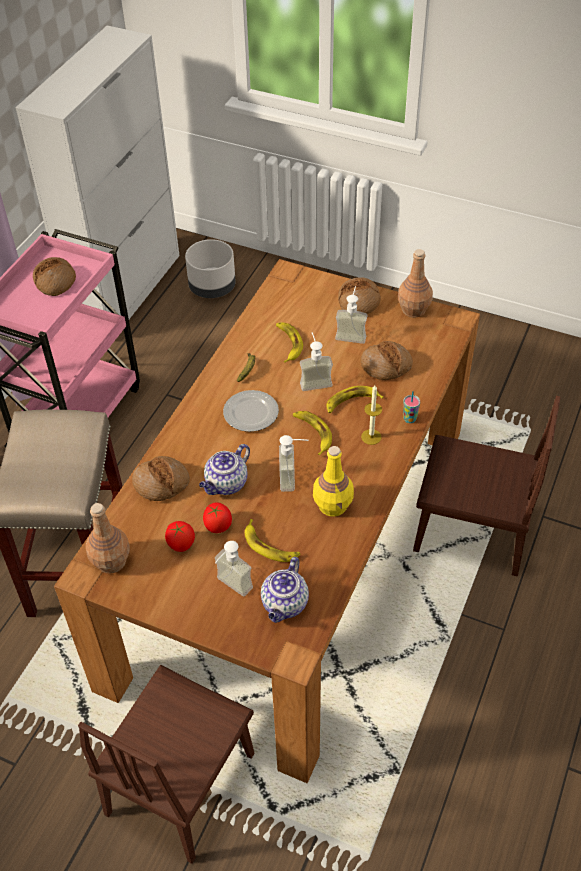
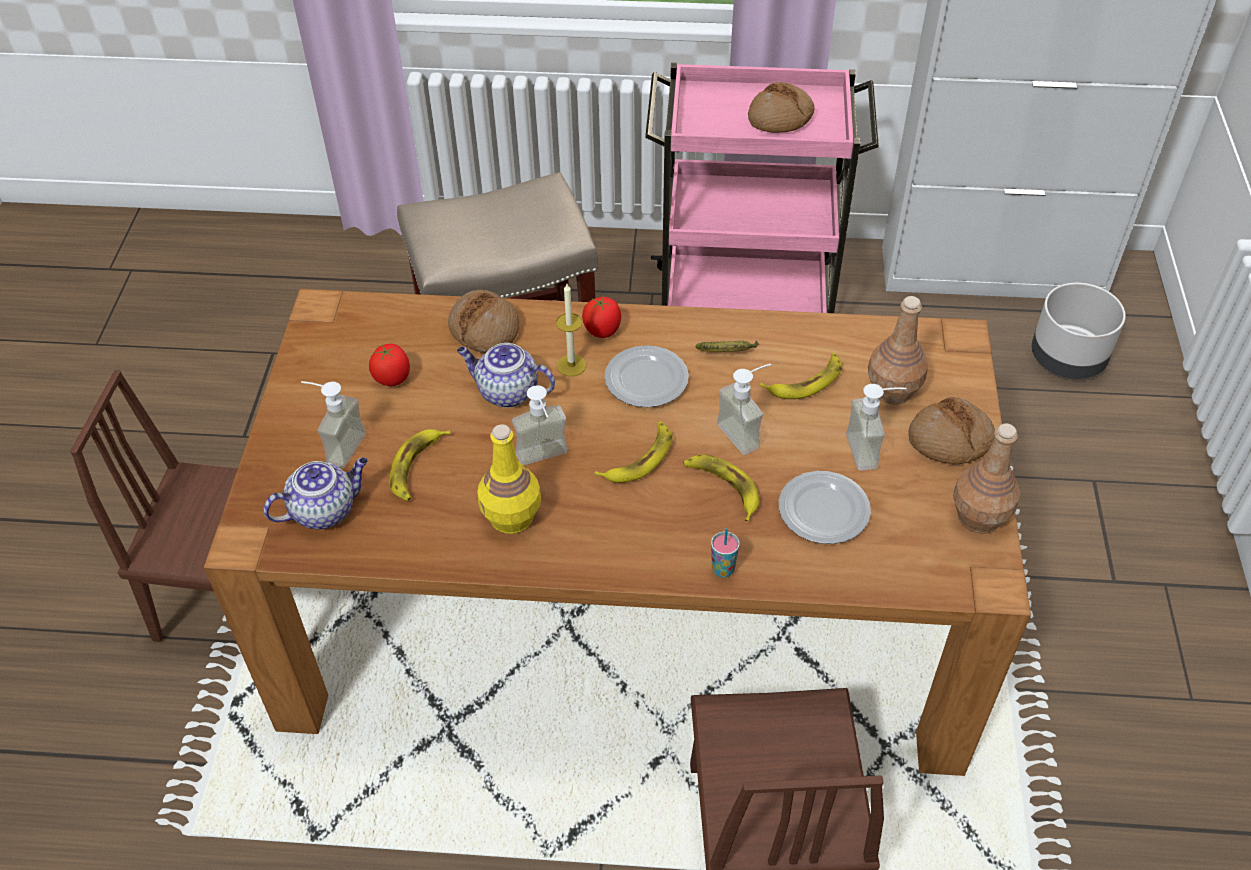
camera: 70 degrees right, 0 degrees up
brown bottle [86,503,130,574] -> brown bottle moved to [868,296,928,405]
tomato [203,502,232,533] -> tomato moved to [582,297,621,338]
teapot [261,557,309,623] -> teapot turned 150 degrees clockwise [264,457,368,529]
bread [360,341,413,380] -> plate [779,471,871,544]
candle [361,385,382,445] -> candle moved to [556,284,586,376]

